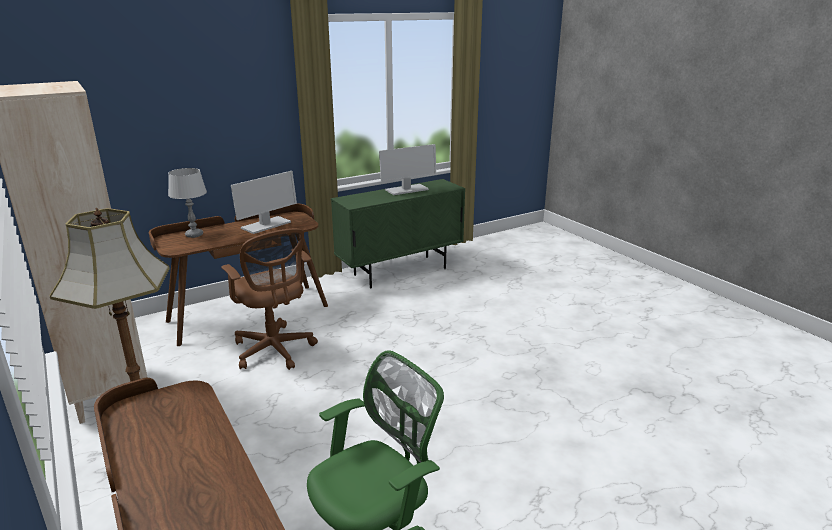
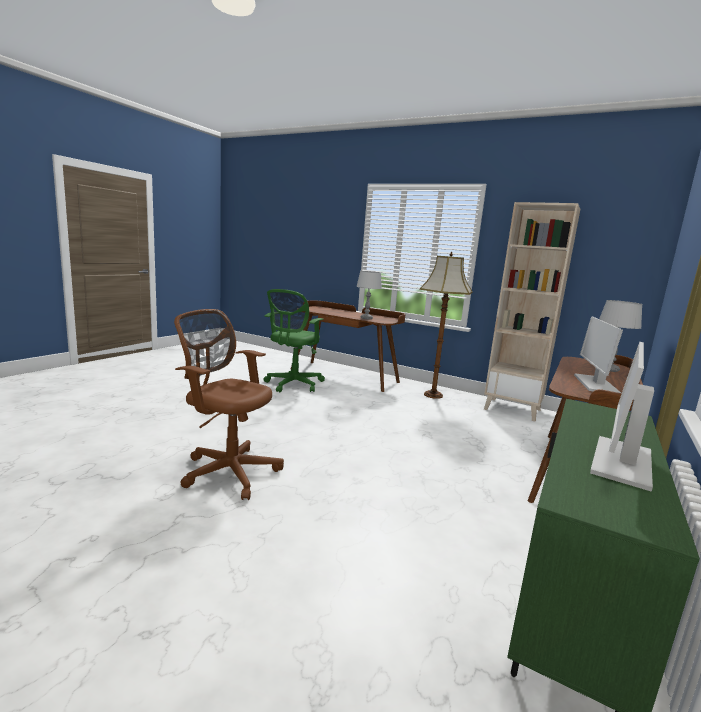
camera: 150 degrees right, 10 degrees down
brown office chair [221,228,318,370] -> brown office chair moved to [174,309,284,500]
none -> grey table lamp [356,271,382,319]

